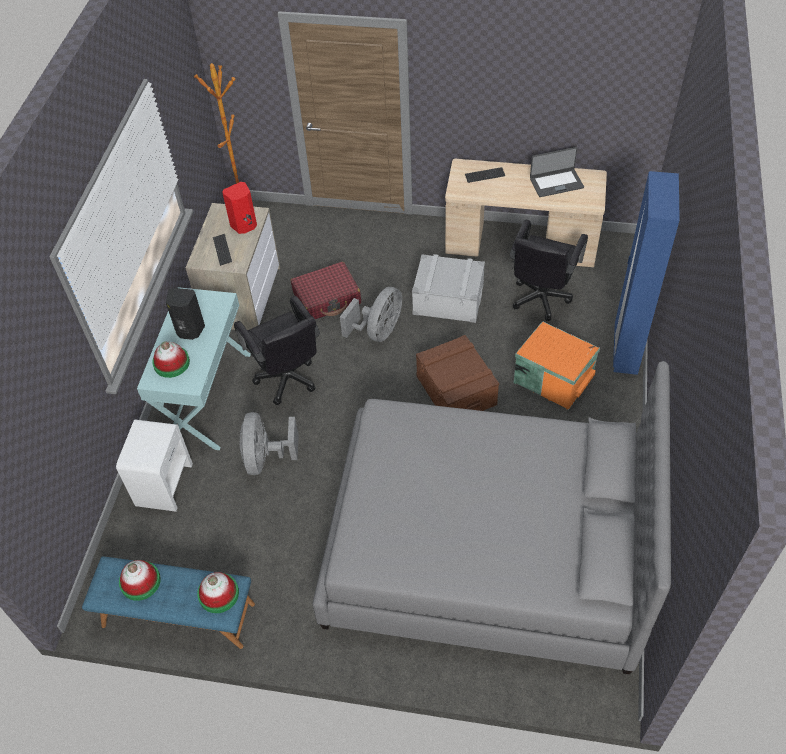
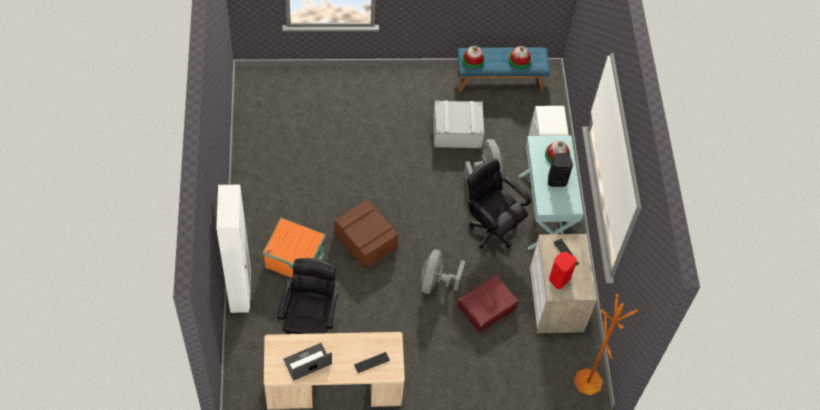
camera: 160 degrees right, 5 degrees up
grey bed [313,361,671,674] -> none
grey storage box [412,254,485,323] -> grey storage box moved to [433,100,485,148]
blue wardrobe [613,171,680,375] -> white wardrobe [216,185,251,313]

